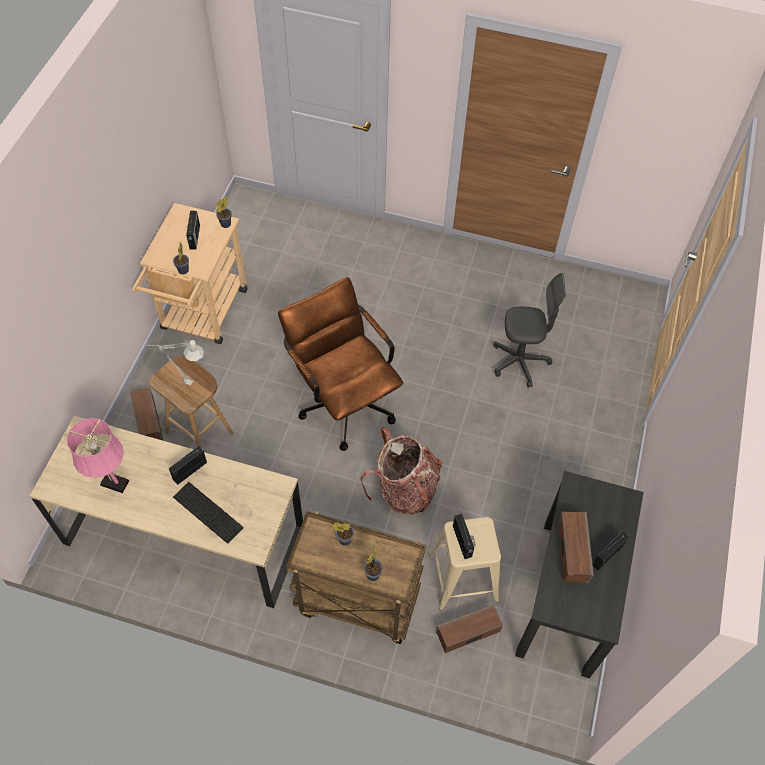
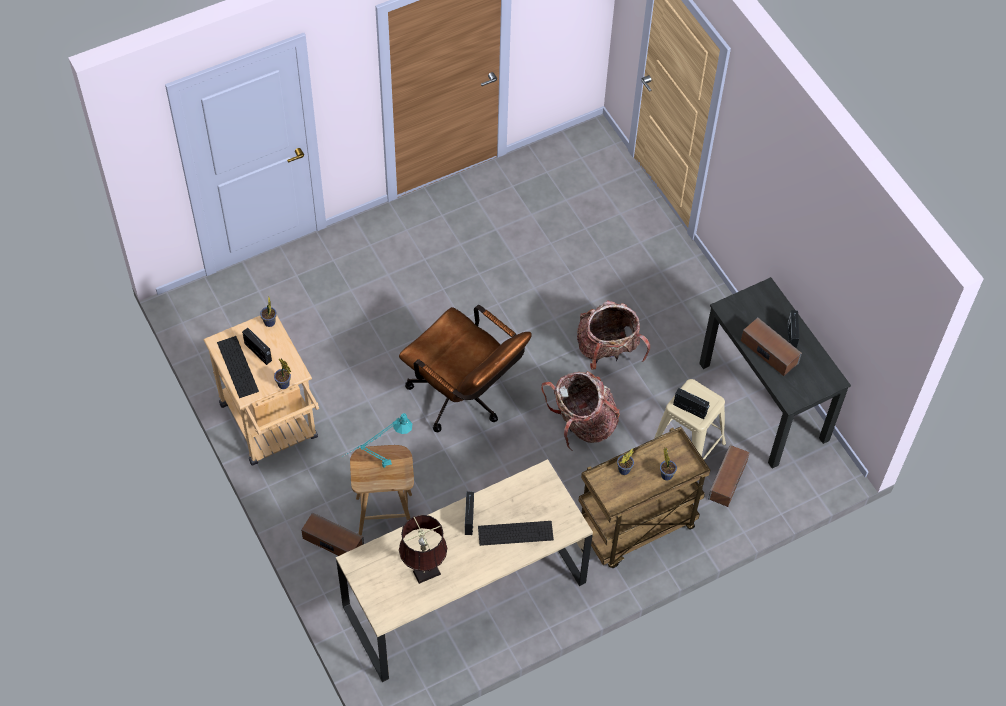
camera: 45 degrees left, 0 degrees up
pink table lamp [67,418,129,493] -> brown table lamp [399,515,447,584]
grey table lamp [146,340,204,385] -> turquoise table lamp [342,413,413,468]
brown office chair [278,277,403,451] -> brown office chair turned 150 degrees counterclockwise [399,305,532,432]
grey office chair [493,273,566,388] -> none
none -> keyboard [217,336,259,398]
none -> backpack [577,300,650,370]

